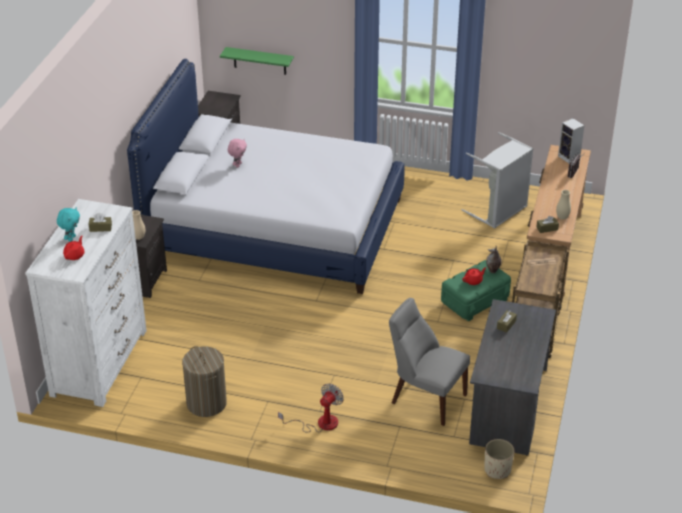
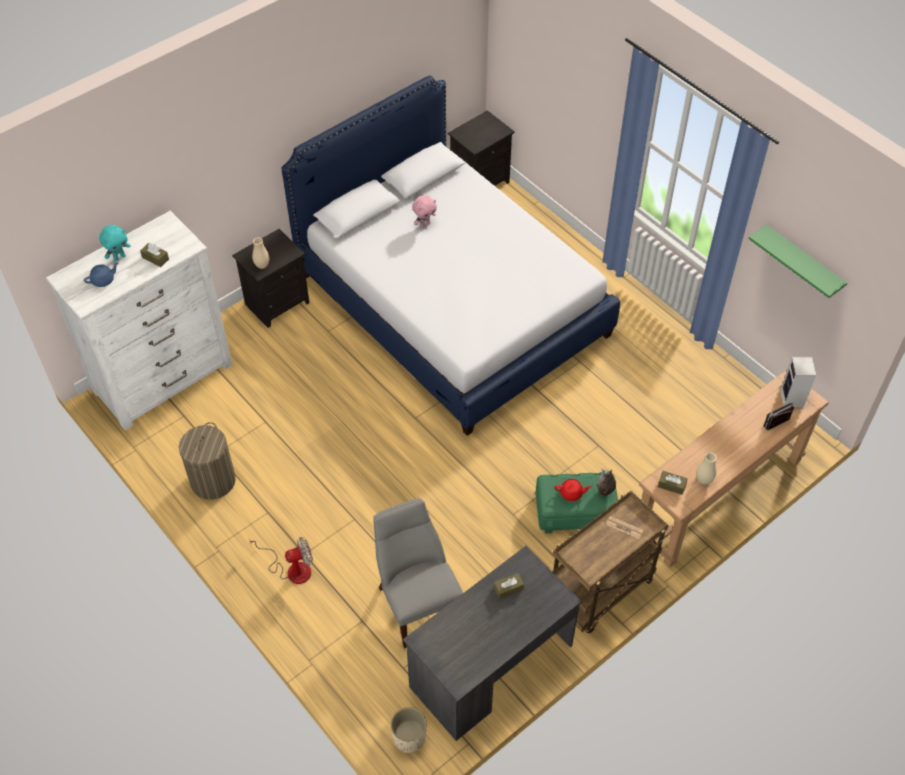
camera: 35 degrees right, 15 degrees up
red teapot [63,236,85,260] -> blue teapot [84,262,118,287]
green shelf [220,47,294,75] -> green shelf moved to [748,225,847,298]
grey laundry basket [462,132,533,228] -> none

